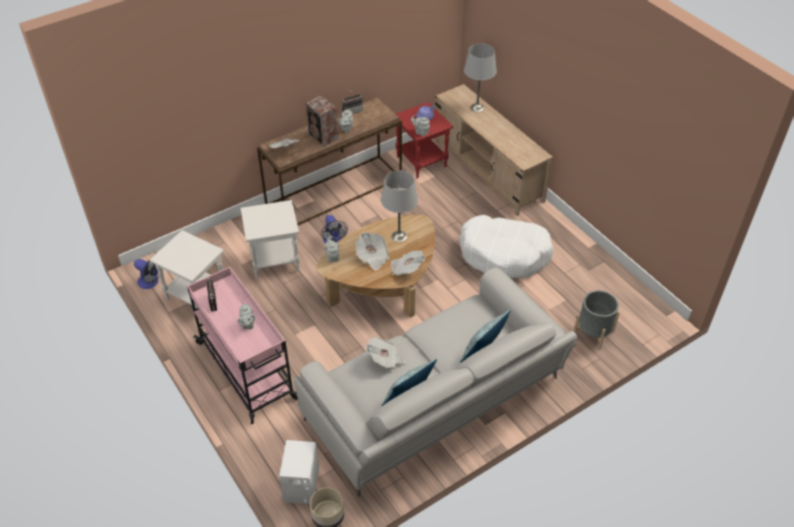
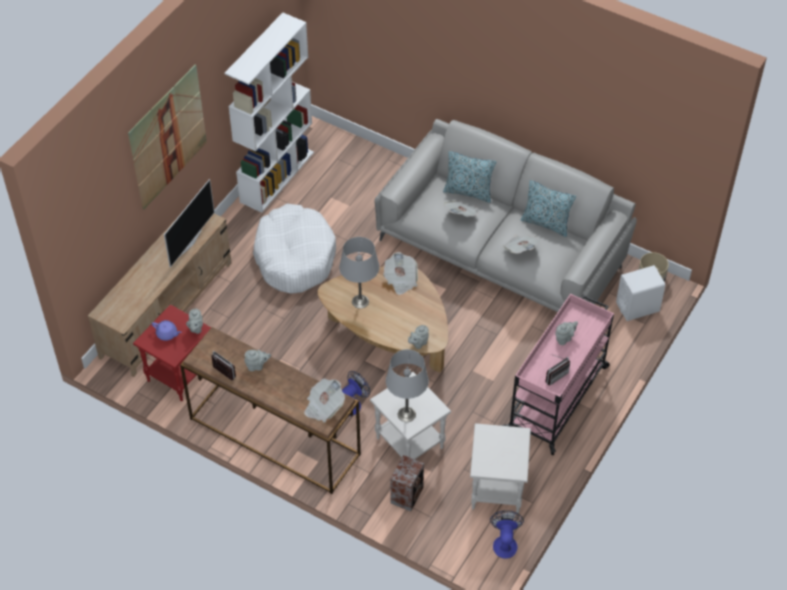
camera: 115 degrees left, 5 degrees up
speaker [306,96,338,147] -> speaker moved to [390,455,424,512]
newspaper [355,232,390,270] -> newspaper moved to [444,200,478,217]
grey table lamp [464,44,497,112] -> grey table lamp moved to [386,349,429,422]
grey planter [574,290,620,350] -> none
none -> picture [128,65,207,210]
none -> television [164,179,215,268]
none -> white bookcase [225,12,314,213]

